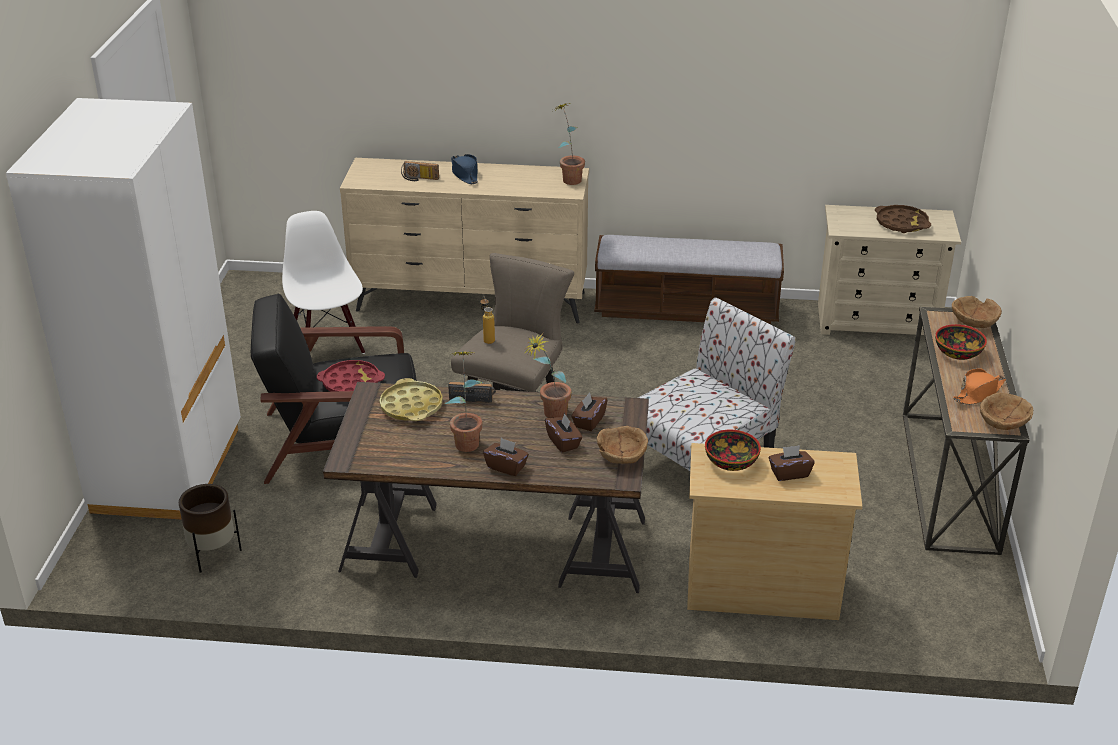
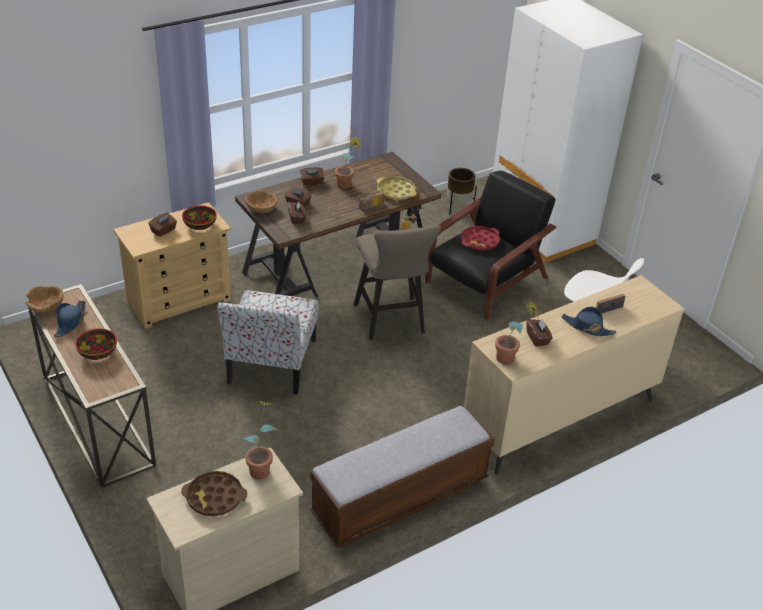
camera: 140 degrees right, 5 degrees up
potted plant [525,333,572,418] -> potted plant moved to [243,401,278,480]
brown bowl [952,296,1002,328] -> none
orange hat [953,368,1006,405] -> blue hat [54,301,86,338]
none -> brown tissue box [526,318,553,346]

